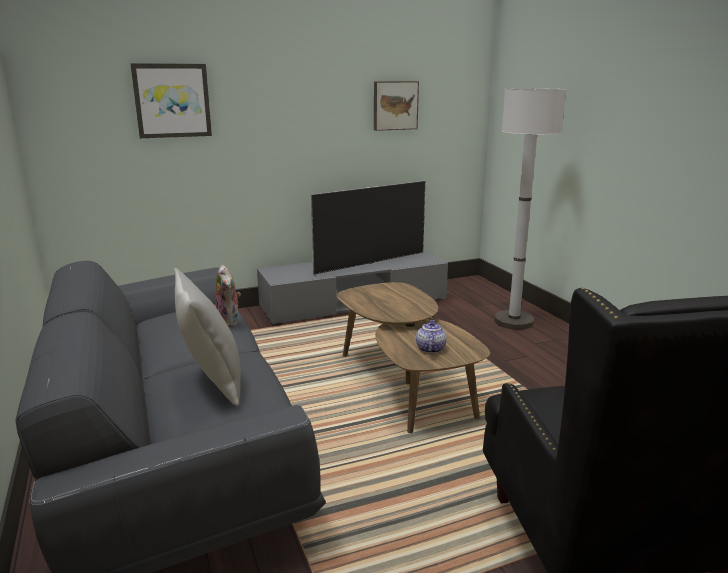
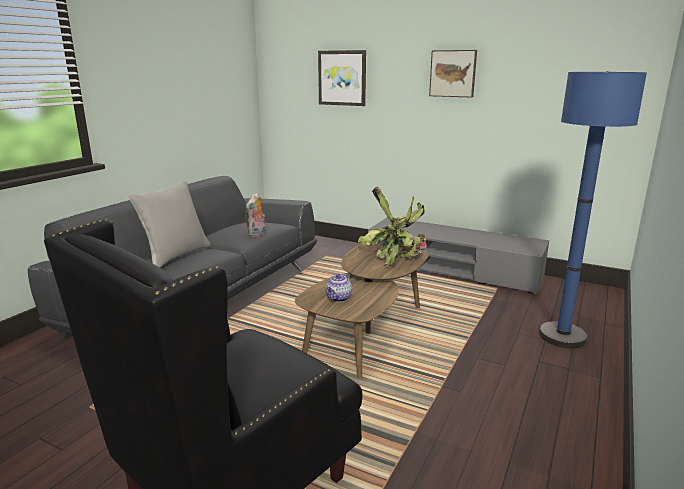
camera: 50 degrees right, 0 degrees up
television [310,181,426,275] -> none
picture [374,81,419,131] -> picture moved to [429,50,477,97]
teapot [416,320,447,353] -> teapot turned 150 degrees clockwise [325,273,352,302]
white floor lamp [494,88,566,330] -> blue floor lamp [539,71,647,348]
none -> potted plant [358,187,427,266]

